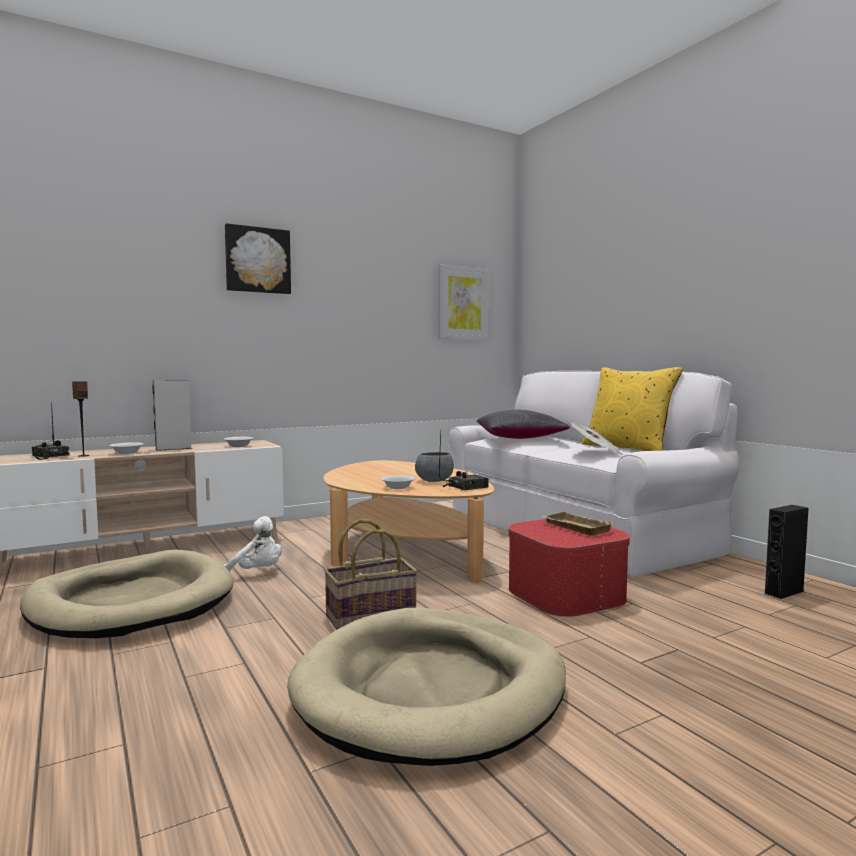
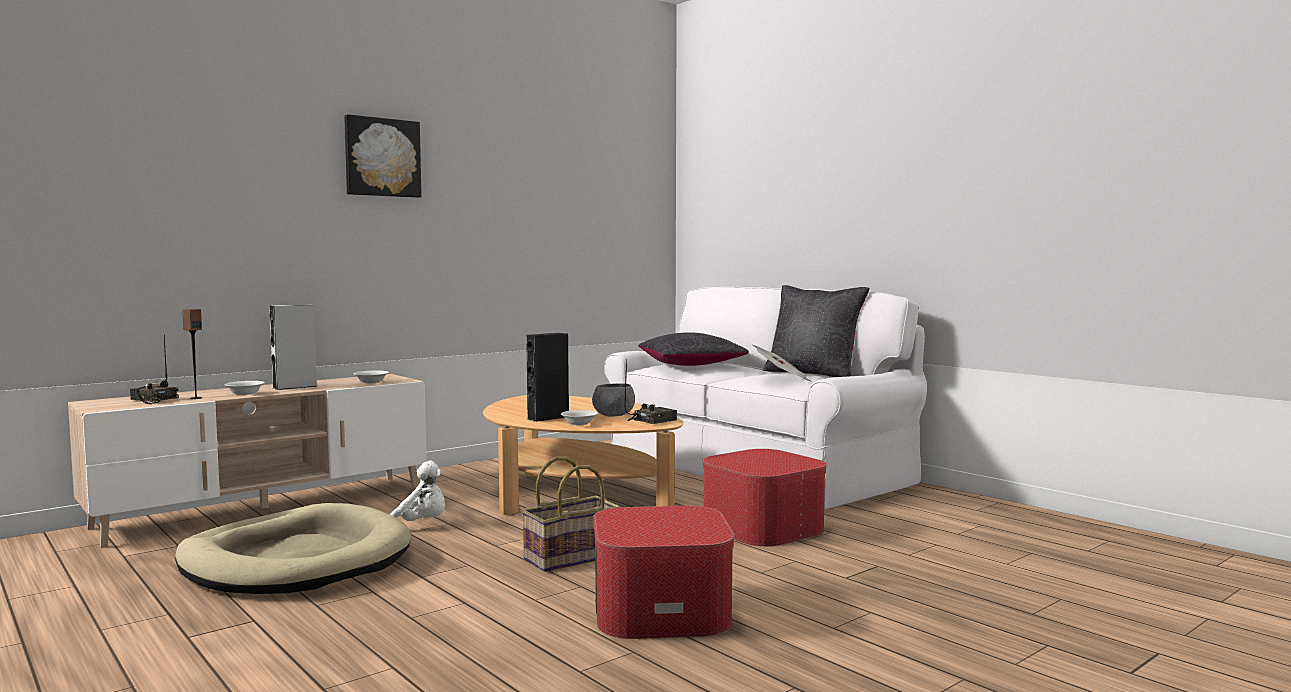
camera: 10 degrees left, 0 degrees up
beige dog bed [287,607,566,766] -> ottoman [593,506,734,639]
picture [438,264,489,340] -> none
beige tray [541,511,614,536] -> none
yellow pillow [582,367,683,451] -> black pillow [763,285,870,377]
black speaker [765,505,809,599] -> black speaker moved to [526,333,569,422]

